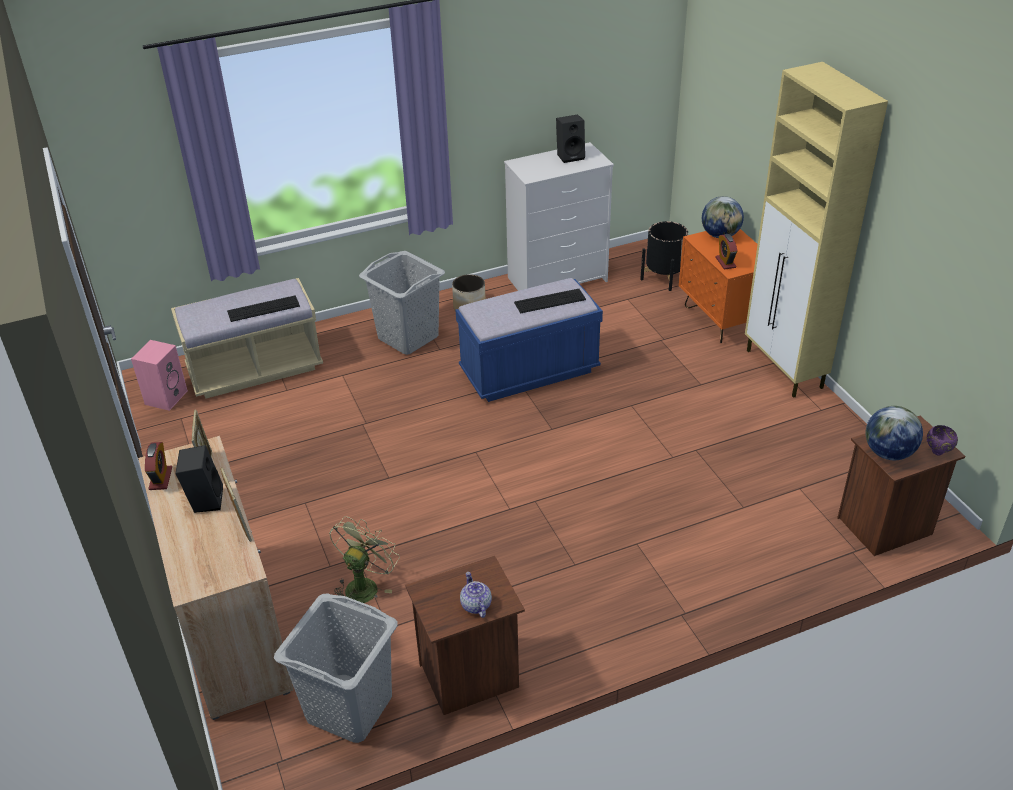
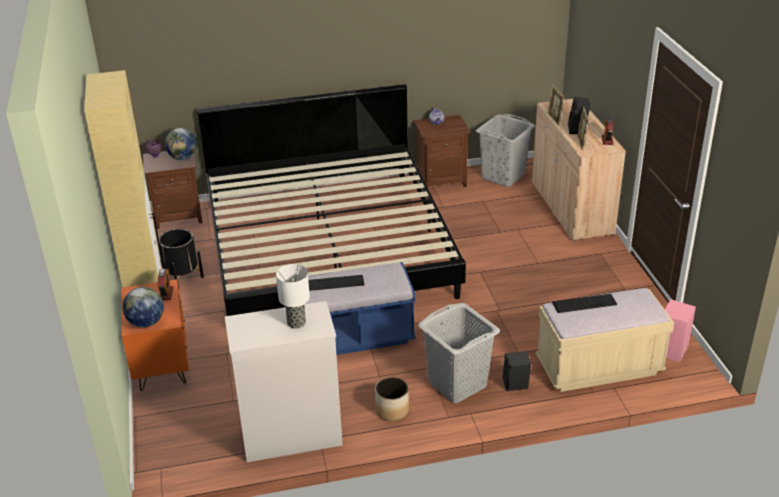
camera: 170 degrees left, 5 degrees down
green fan [329,516,400,603] -> none
black speaker [556,115,585,163] -> black speaker moved to [503,351,531,391]
black planter [640,221,688,291] -> black planter moved to [159,229,204,287]
none -> bed [197,84,466,316]
none -> table lamp [276,264,310,329]

